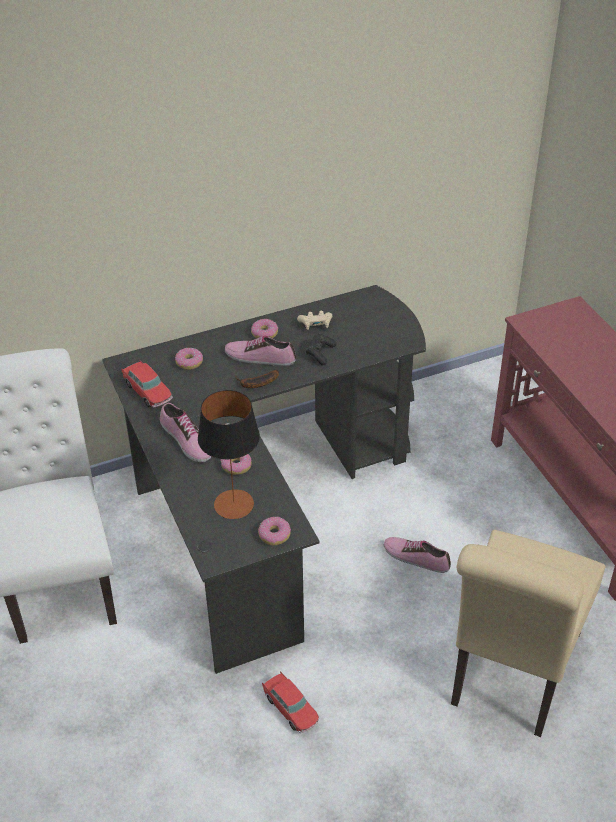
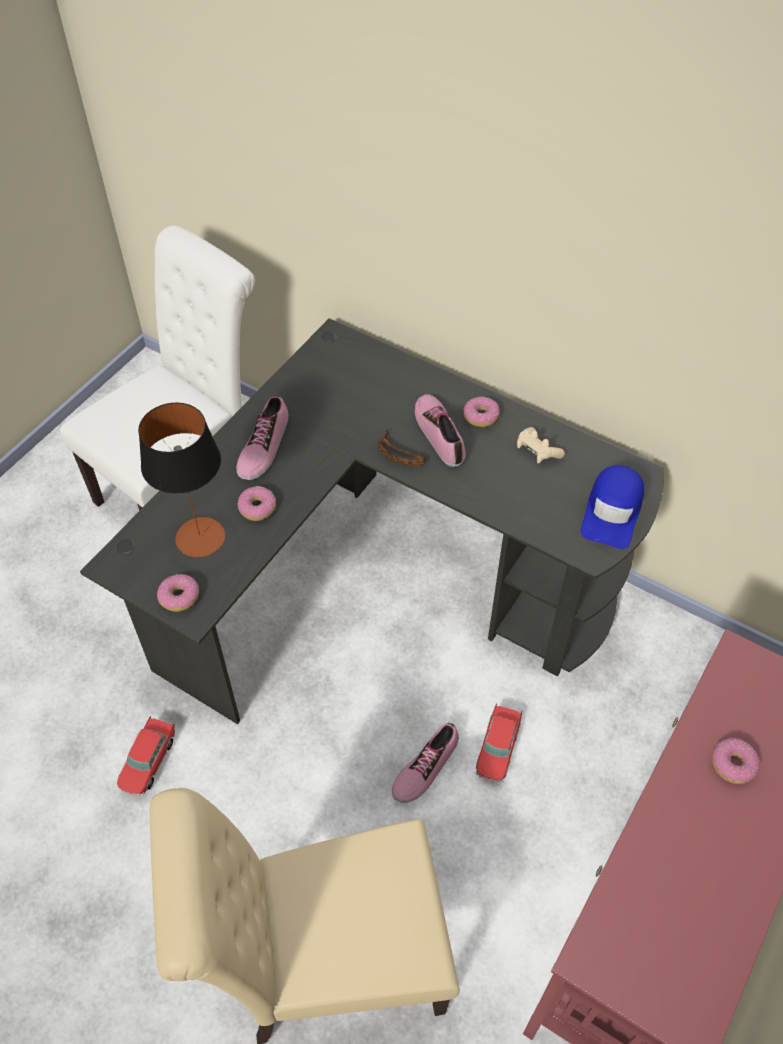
camera: 55 degrees right, 10 degrees up
toy car [121,360,173,407] -> toy car moved to [475,704,522,782]
donut [175,348,203,370] -> donut moved to [712,738,760,784]
black game controller [306,333,336,365] -> none
shoe [383,537,451,573] -> shoe turned 135 degrees counterclockwise [392,723,459,803]
none -> blue cap [581,465,644,549]

